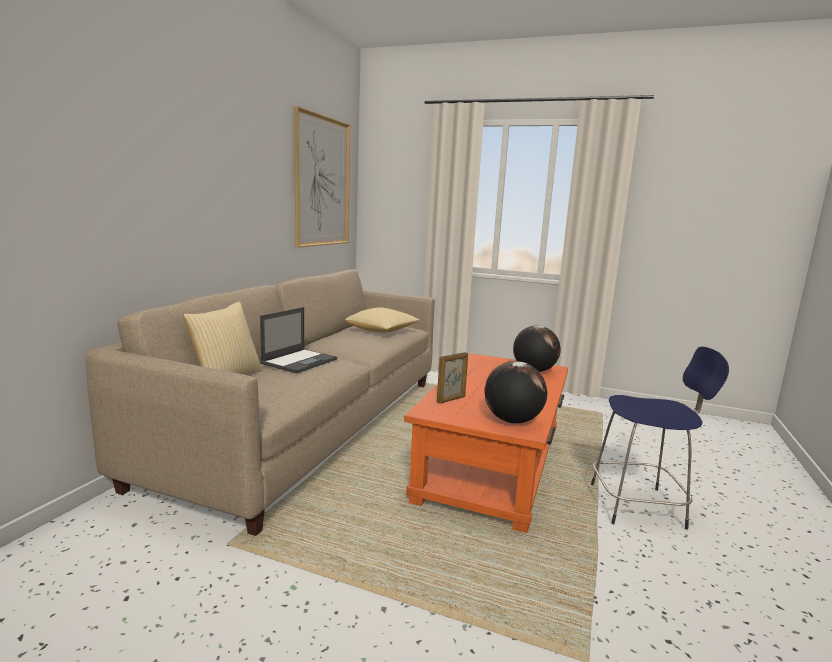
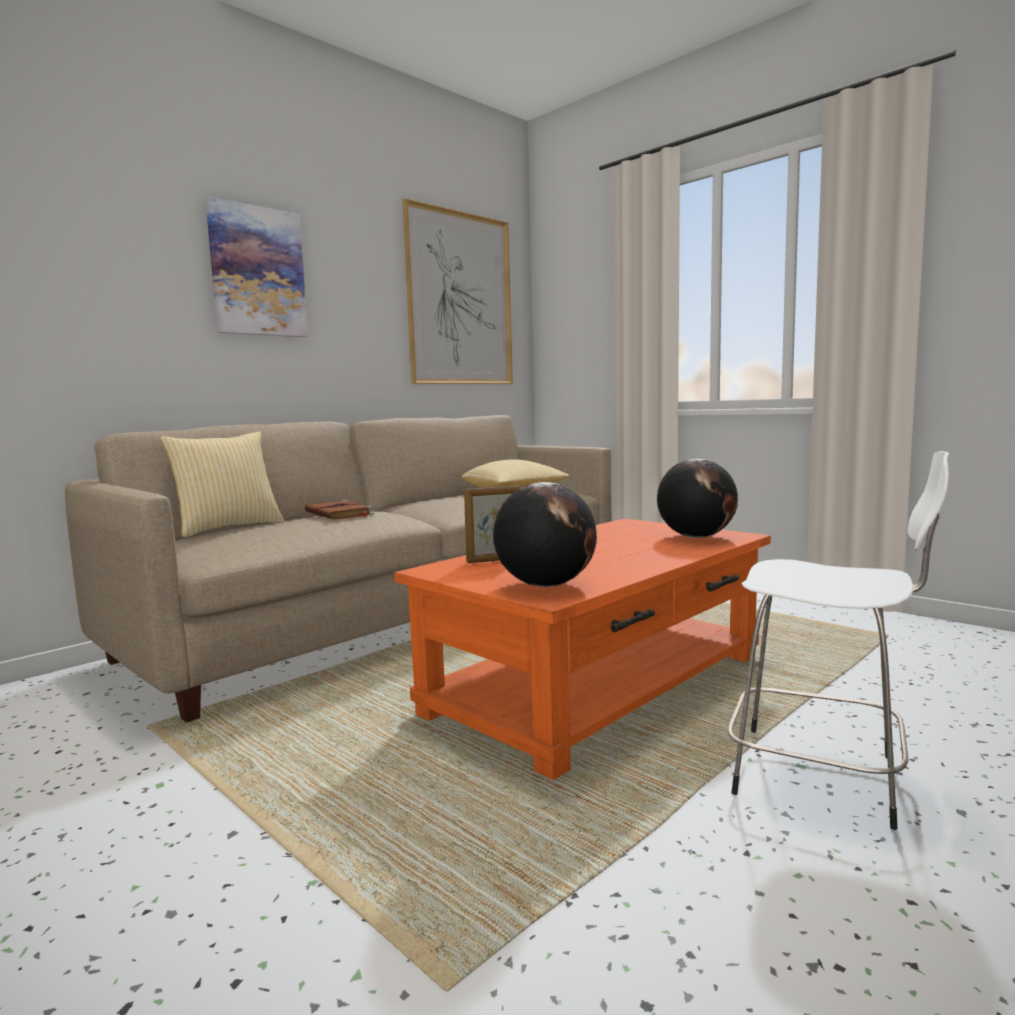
camera: 25 degrees right, 5 degrees down
laptop [260,307,337,373] -> brown book [305,500,374,519]
blue stool [591,347,729,530] -> white stool [728,451,949,830]
none -> picture [205,197,308,337]

